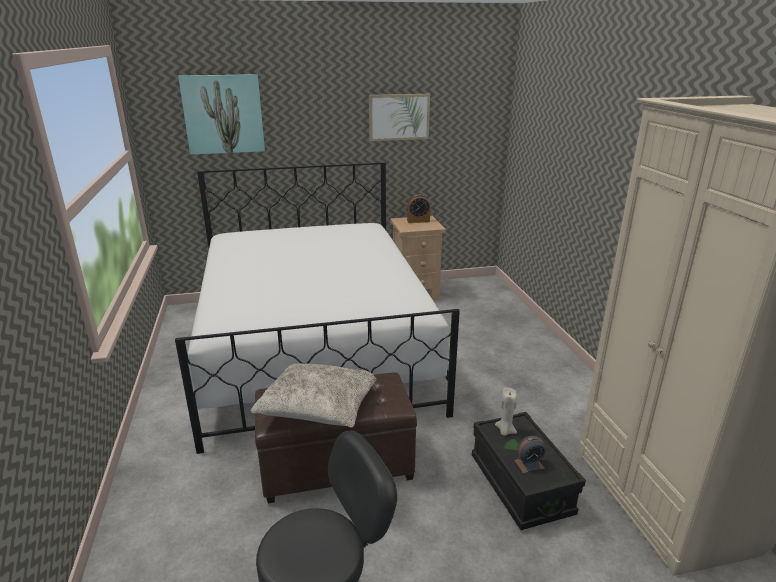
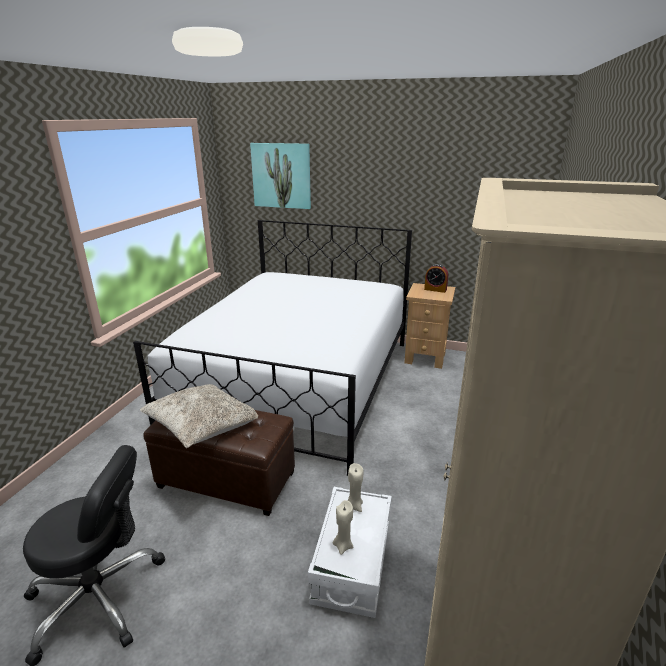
camera: 30 degrees right, 0 degrees up
picture [369,94,430,141] -> none
black storage box [472,412,586,530] -> white storage box [308,487,392,618]
alarm clock [514,436,546,473] -> beige candle [333,500,353,555]

